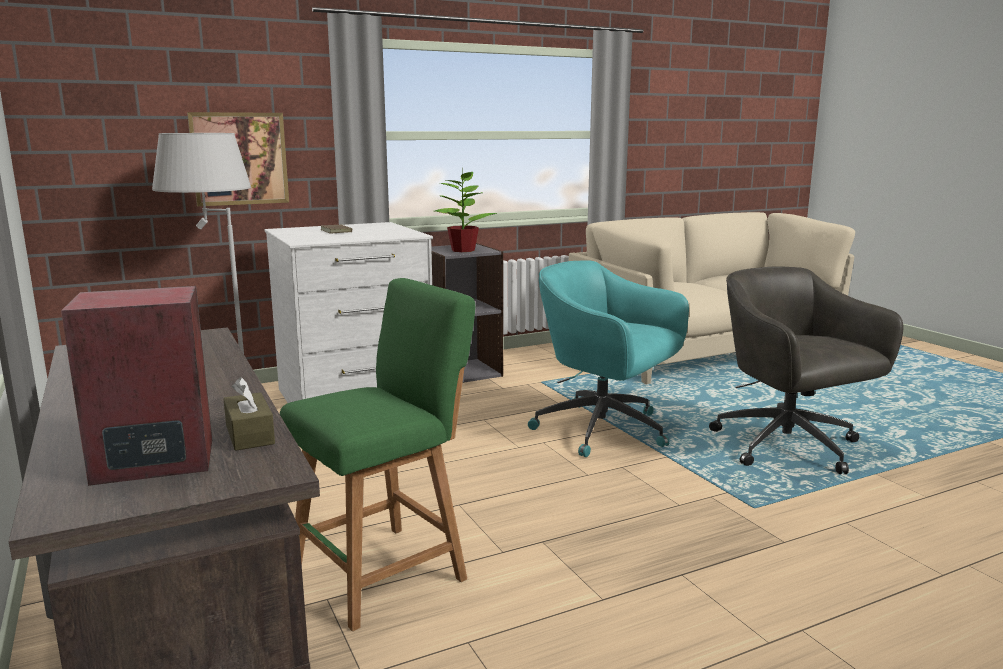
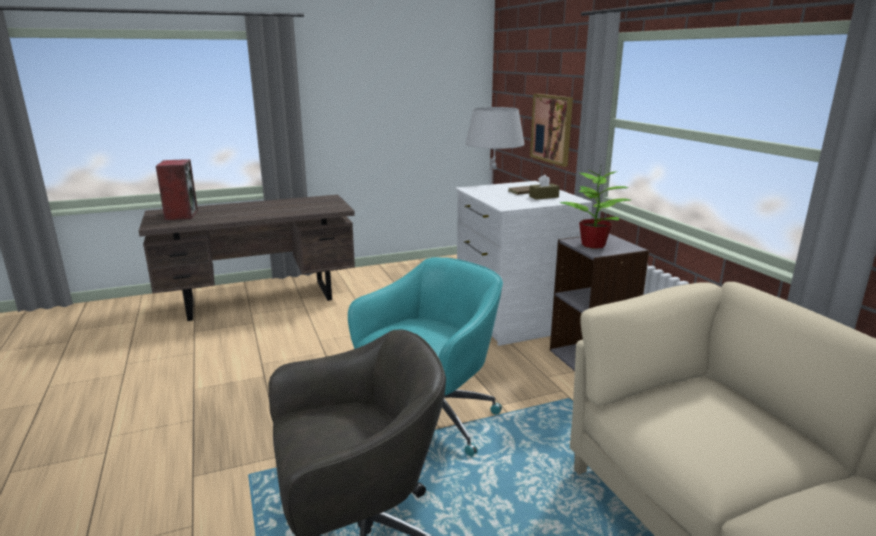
camera: 95 degrees right, 5 degrees up
brown tissue box [223,377,275,451] -> brown tissue box moved to [529,174,560,200]
green stool [280,278,475,631] -> none

